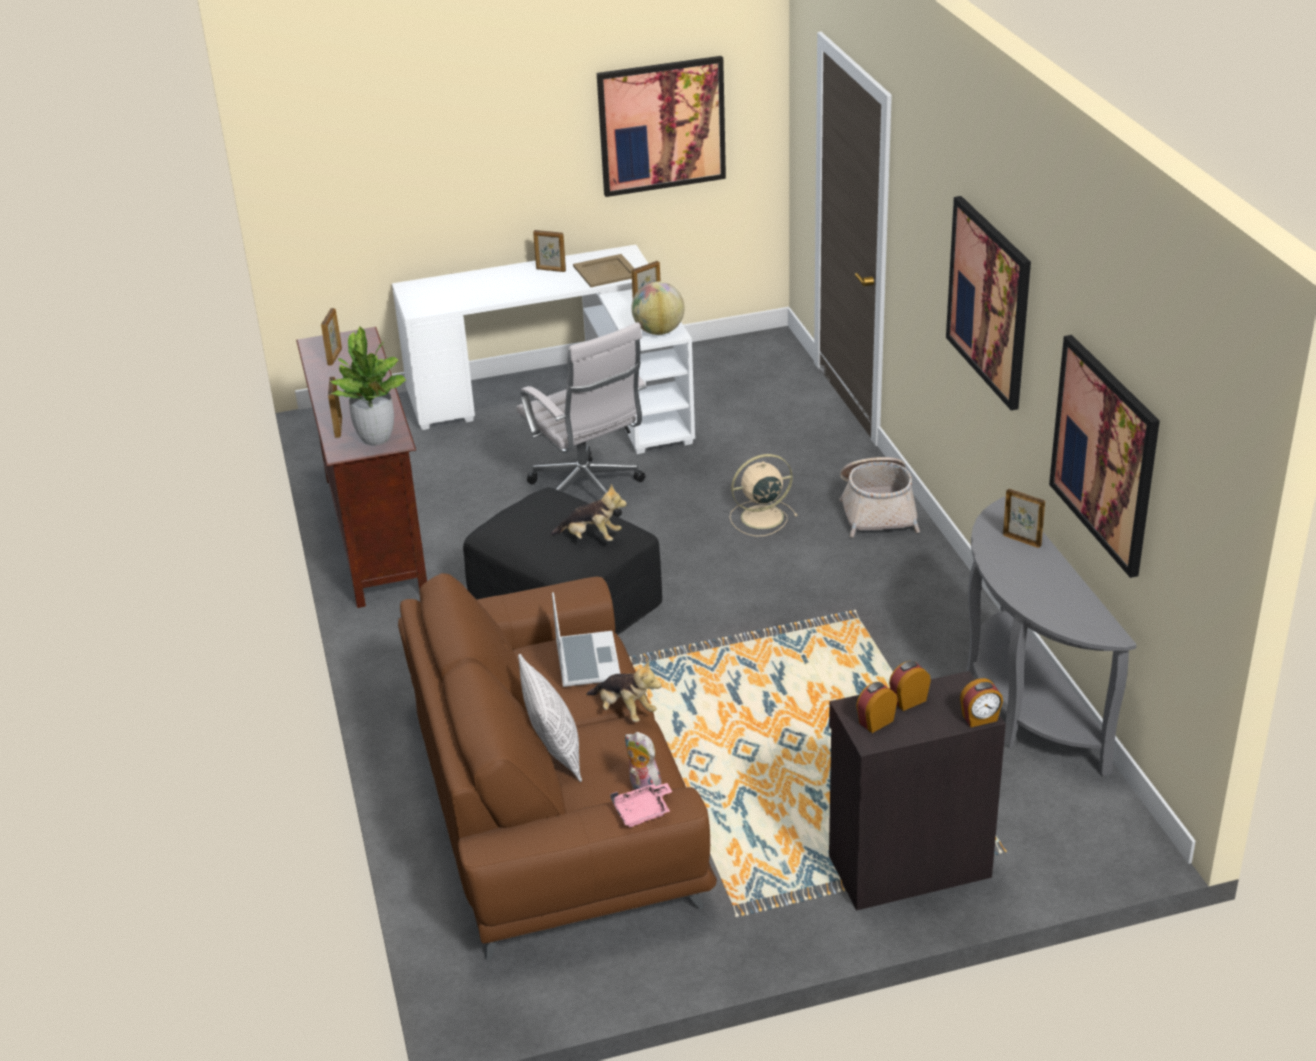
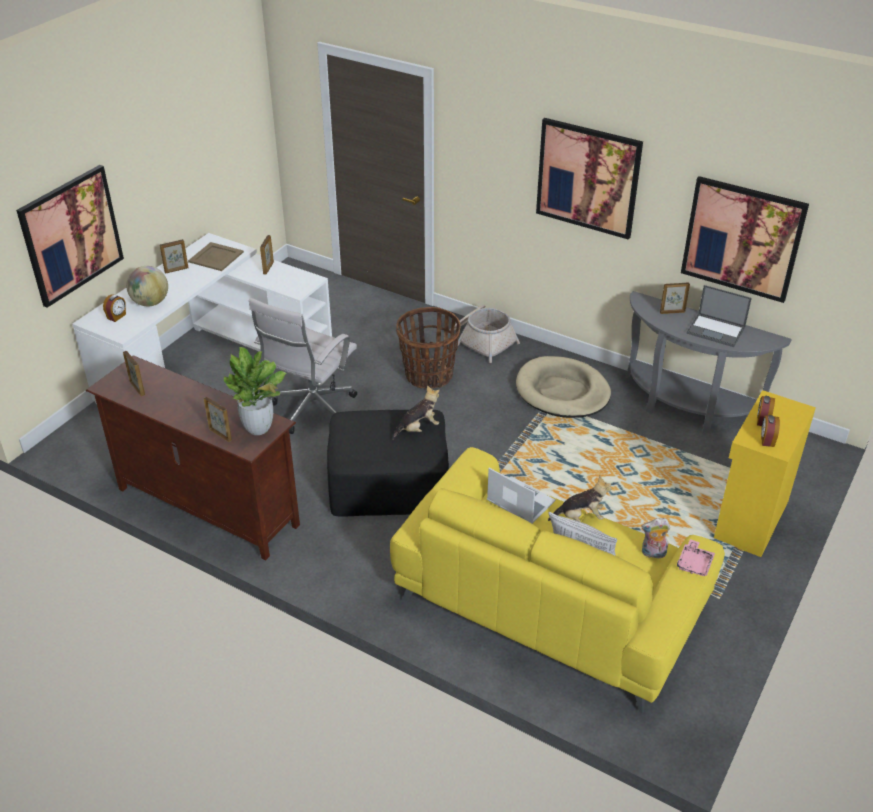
camera: 45 degrees left, 5 degrees up
brown sofa [398,573,717,960] -> yellow sofa [390,447,725,714]
white office chair [516,322,647,517] -> white office chair turned 105 degrees clockwise [249,298,357,434]
picture [597,56,726,197] -> picture moved to [16,165,124,308]
globe [632,281,685,335] -> globe moved to [126,266,168,306]
beige fan [730,454,798,537] -> basket [396,307,461,389]
black cabinet [829,671,1006,911] -> yellow cabinet [714,390,816,557]
alarm clock [960,678,1003,727] -> alarm clock moved to [103,294,126,322]
none -> beige dog bed [516,356,611,418]
none -> laptop [686,285,752,347]

